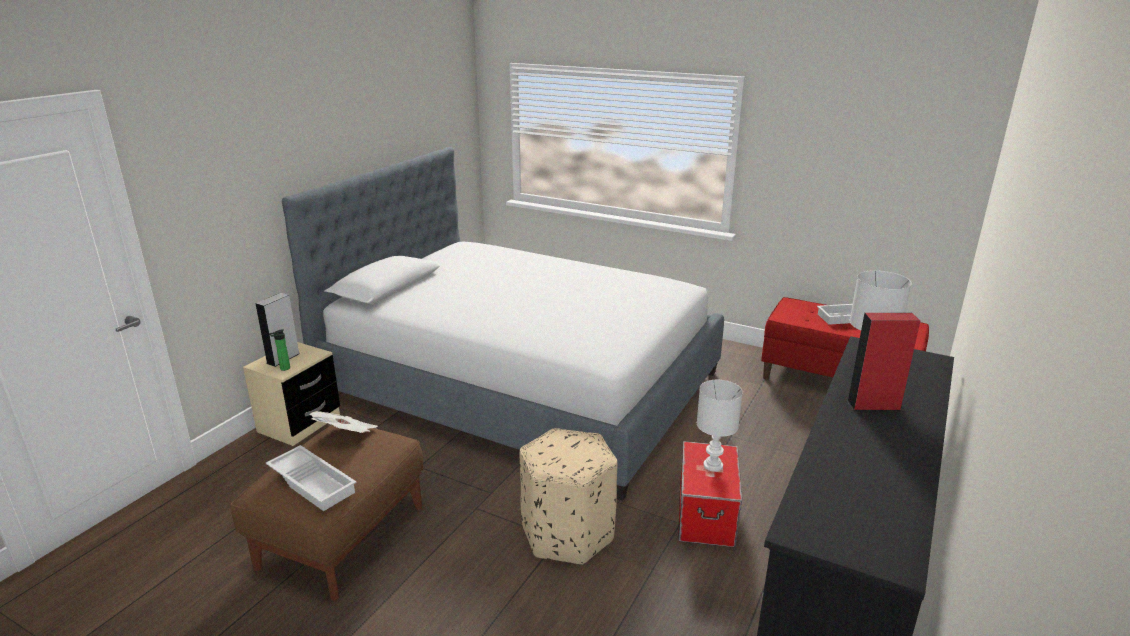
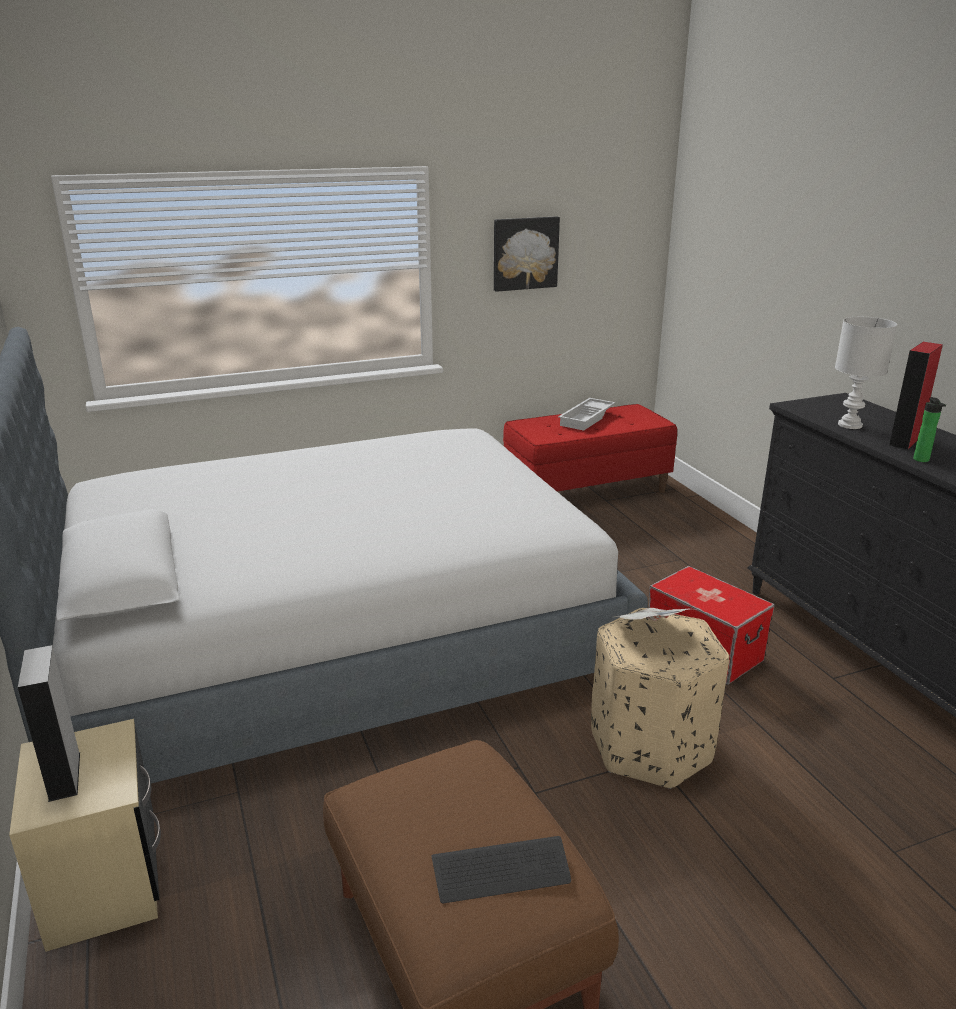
camera: 50 degrees left, 0 degrees up
white tray [266,445,357,511] -> keyboard [431,836,571,903]
bottle [269,330,290,371] -> bottle moved to [913,397,946,462]
newspaper [309,411,378,433] -> newspaper moved to [611,608,689,621]
white table lamp [697,380,743,472] -> none
none -> picture [494,216,560,292]

